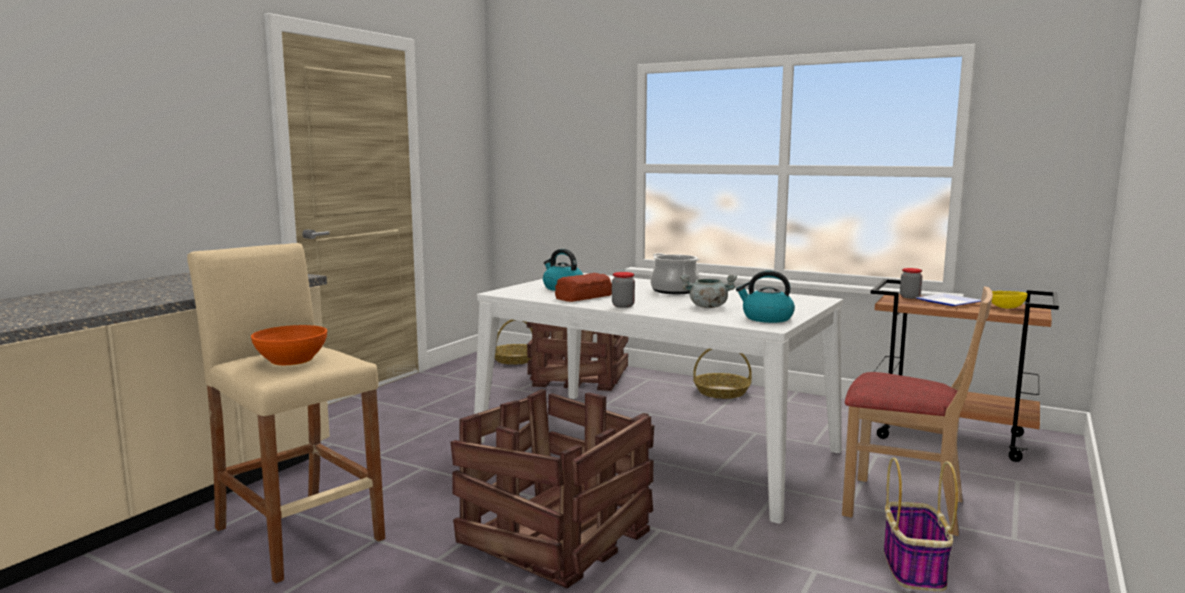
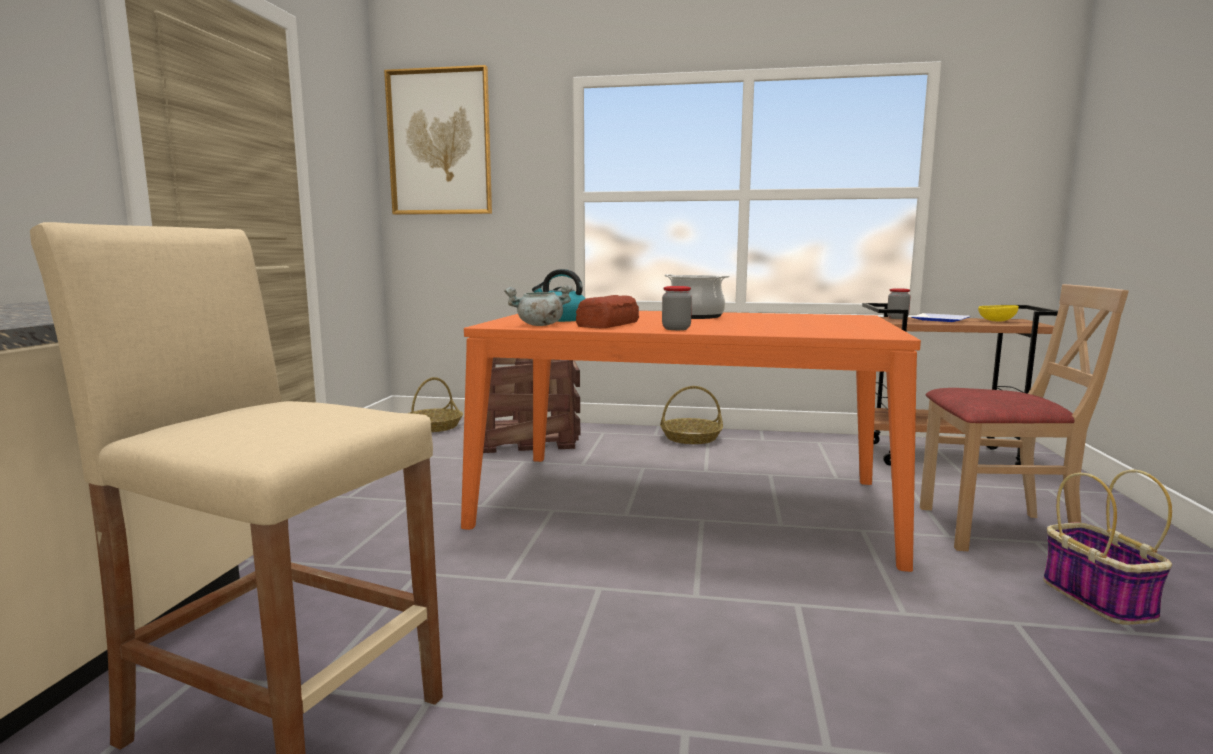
camera: 20 degrees left, 0 degrees up
orange bowl [251,325,327,365] -> none
crate [450,389,654,588] -> none
white dining table [474,273,843,524] -> orange dining table [461,311,921,572]
grey cooking pot [680,274,737,308] -> grey cooking pot moved to [504,285,573,326]
kettle [736,271,795,323] -> none
none -> picture [384,65,492,215]

